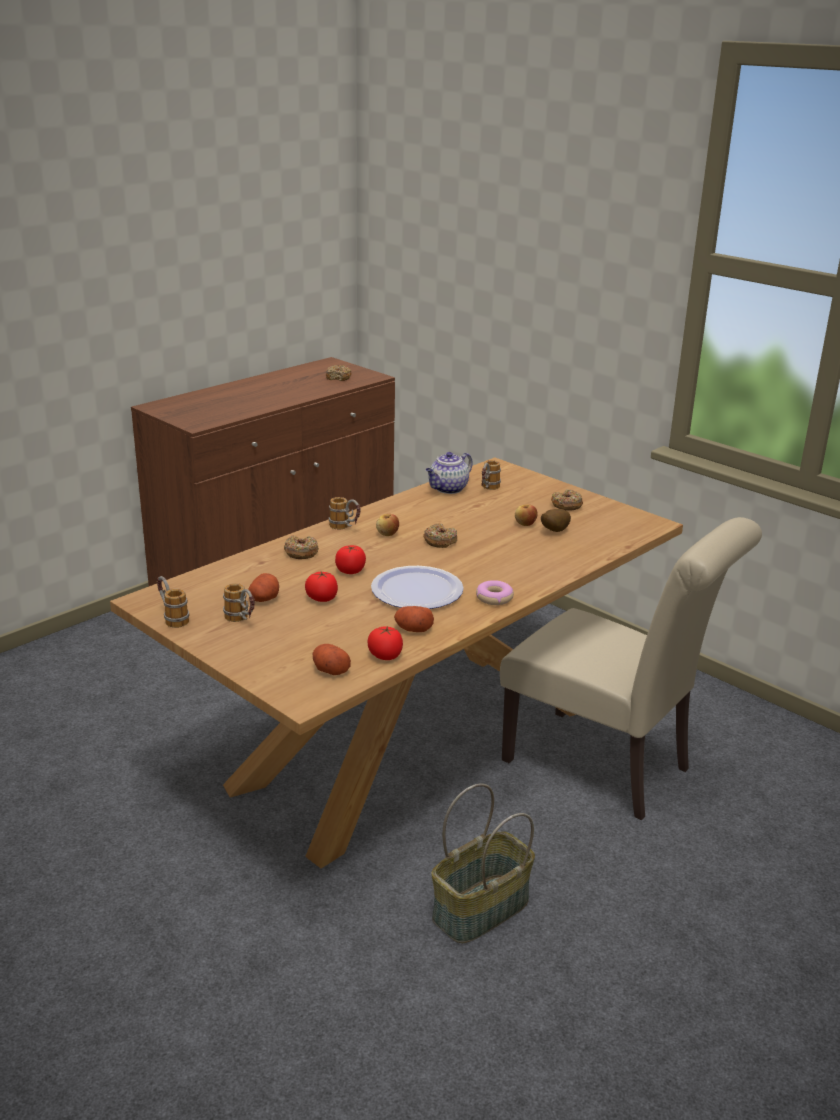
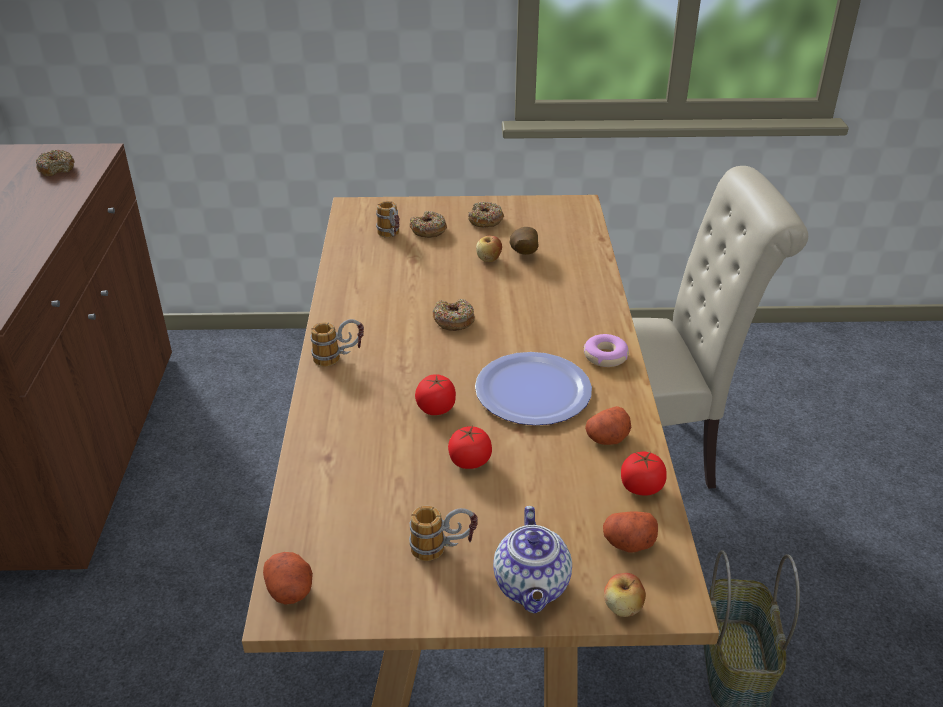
camera: 45 degrees left, 10 degrees up
mug [157,576,189,628] -> none
potato [248,573,279,602] -> potato moved to [263,552,313,605]
donut [284,535,319,559] -> donut moved to [409,211,447,238]
apple [376,514,399,536] -> apple moved to [604,573,646,617]
teapot [426,452,473,494] -> teapot moved to [493,506,572,613]

